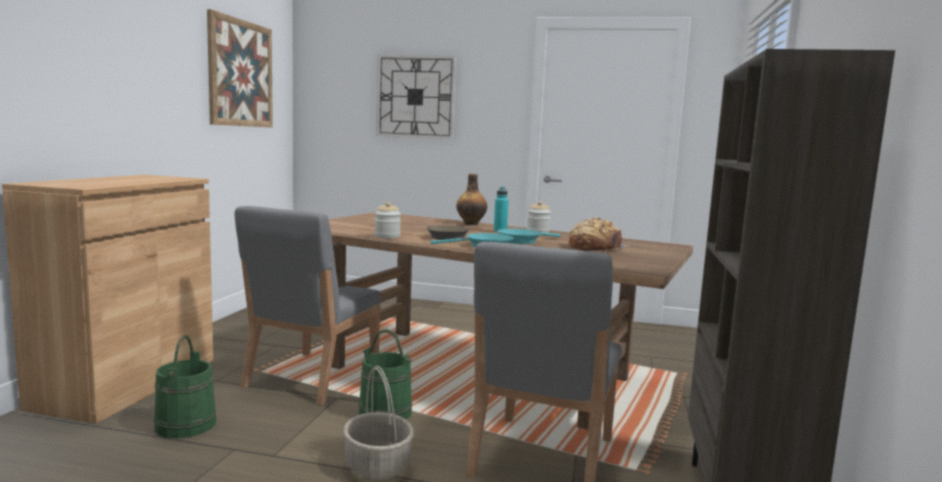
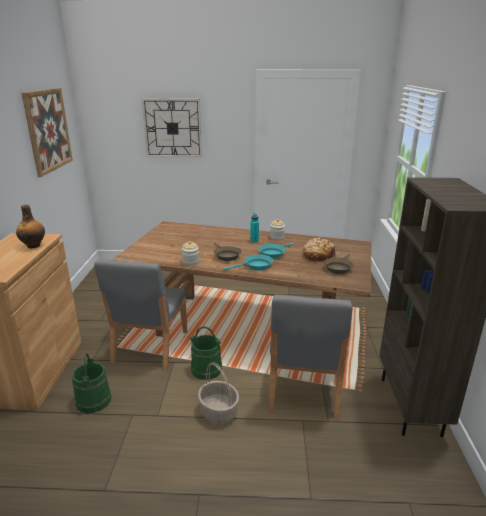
camera: 10 degrees left, 15 degrees up
bottle [456,174,487,225] -> bottle moved to [16,205,45,248]
none -> brown frying pan [324,254,354,274]

